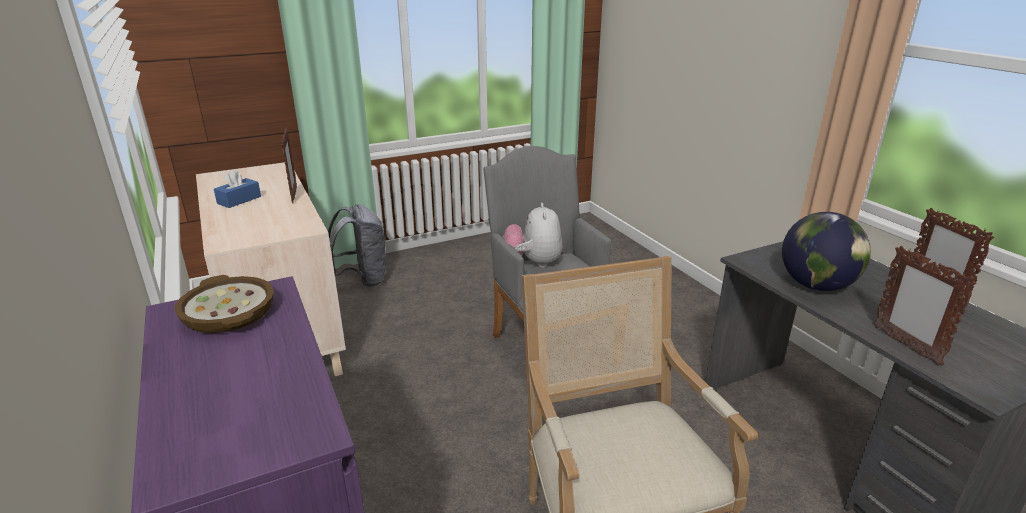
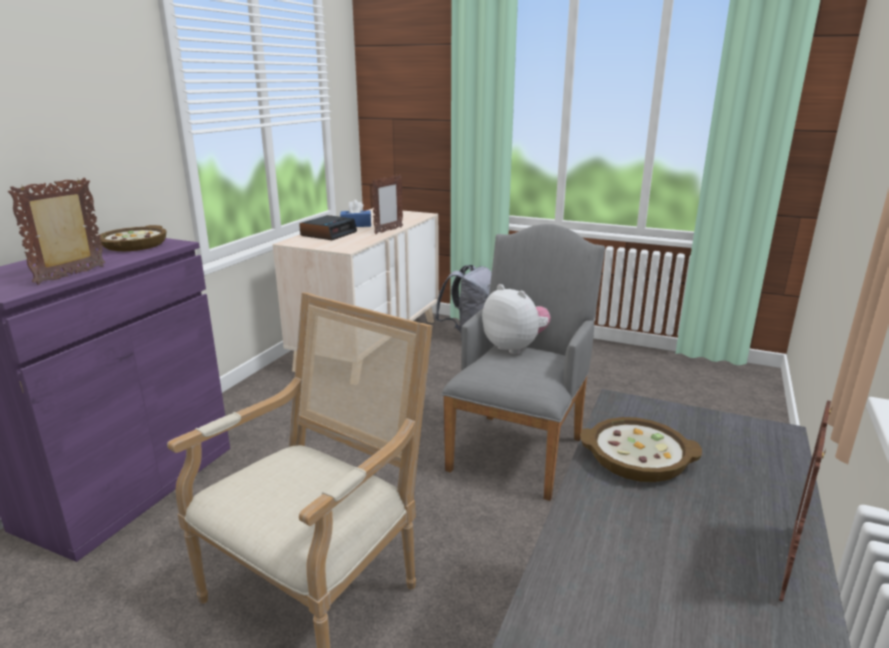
camera: 50 degrees right, 5 degrees down
plush toy [503,203,563,268] -> plush toy turned 90 degrees clockwise [482,284,551,354]
globe [782,212,871,291] -> bowl [580,417,702,482]
picture frame [874,246,976,366] -> picture frame moved to [8,178,105,285]
none -> alarm clock [299,215,357,240]

